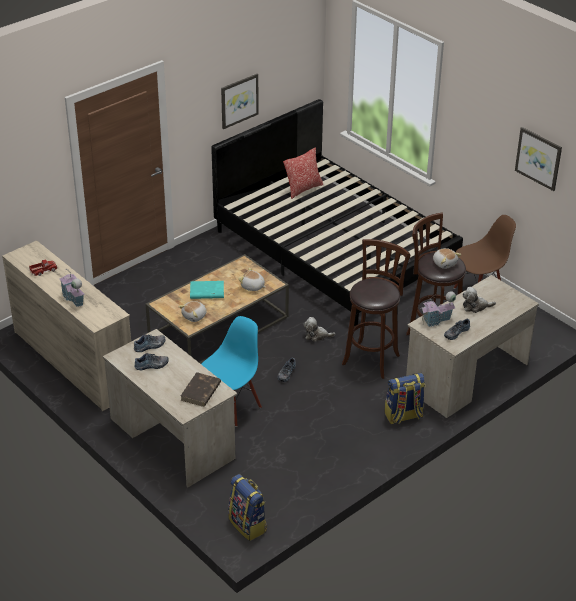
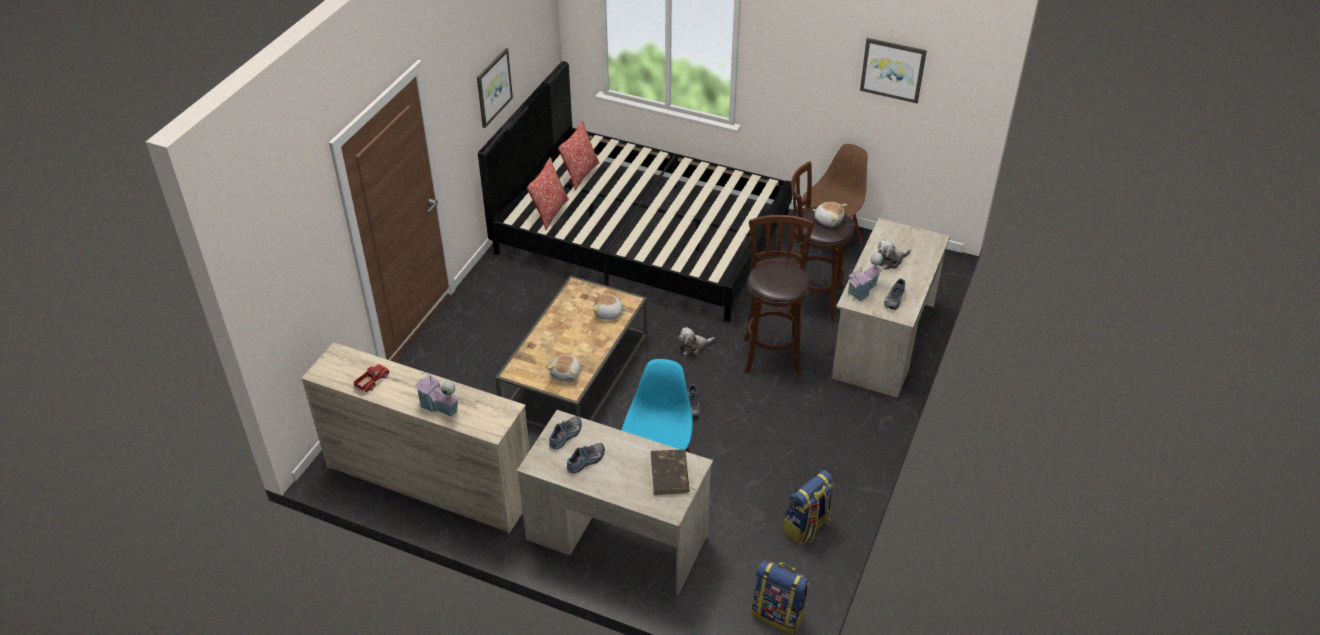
camera: 25 degrees left, 5 degrees up
turquoise book [190,281,224,299] -> none
backpack [385,373,425,424] -> backpack moved to [783,470,834,545]
none -> pillow [527,157,569,230]

